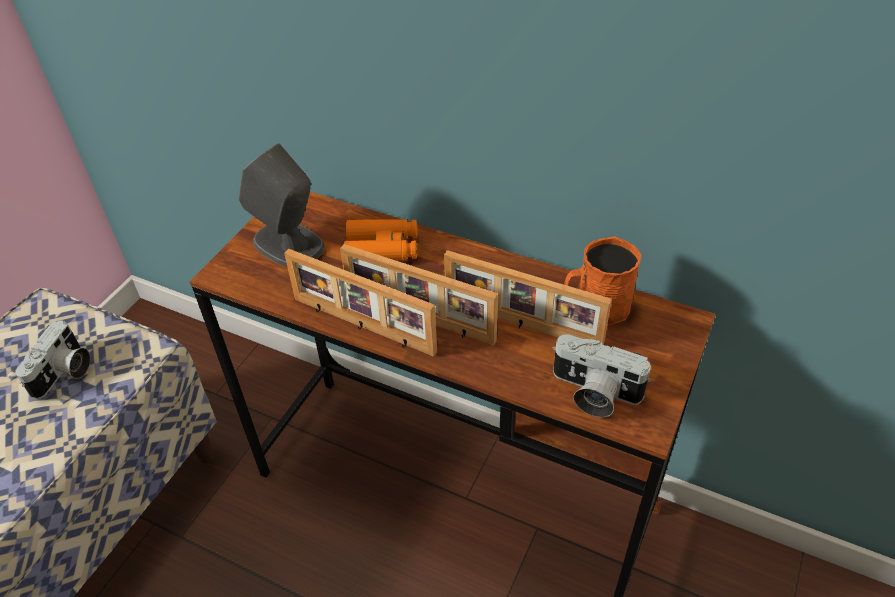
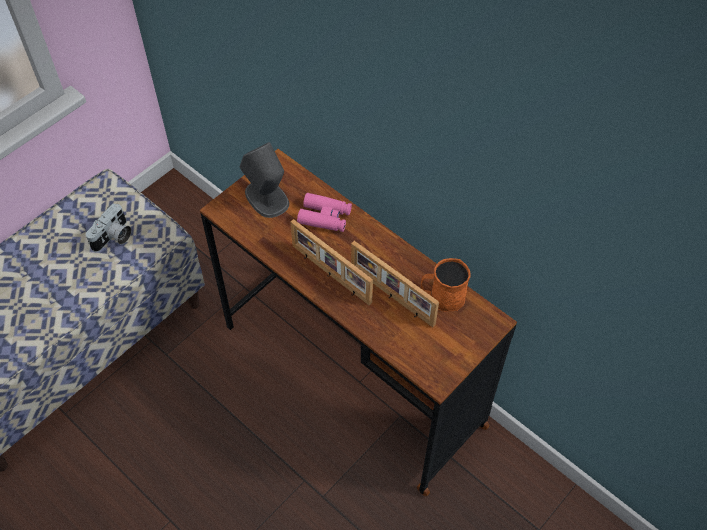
camera: 15 degrees right, 10 degrees up
picture frame [284,249,437,357] -> none
orange binoculars [344,219,417,261] -> pink binoculars [297,193,352,232]
camera [553,334,652,418] -> none

